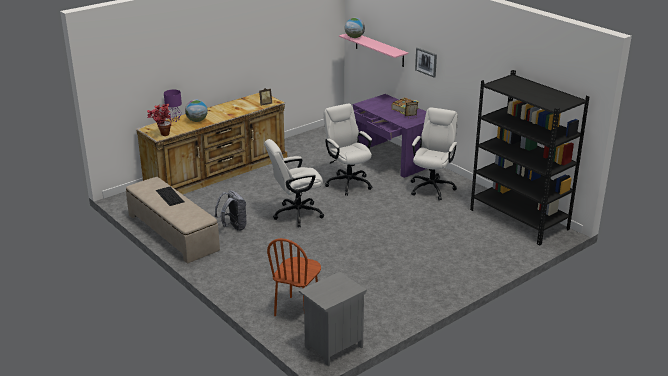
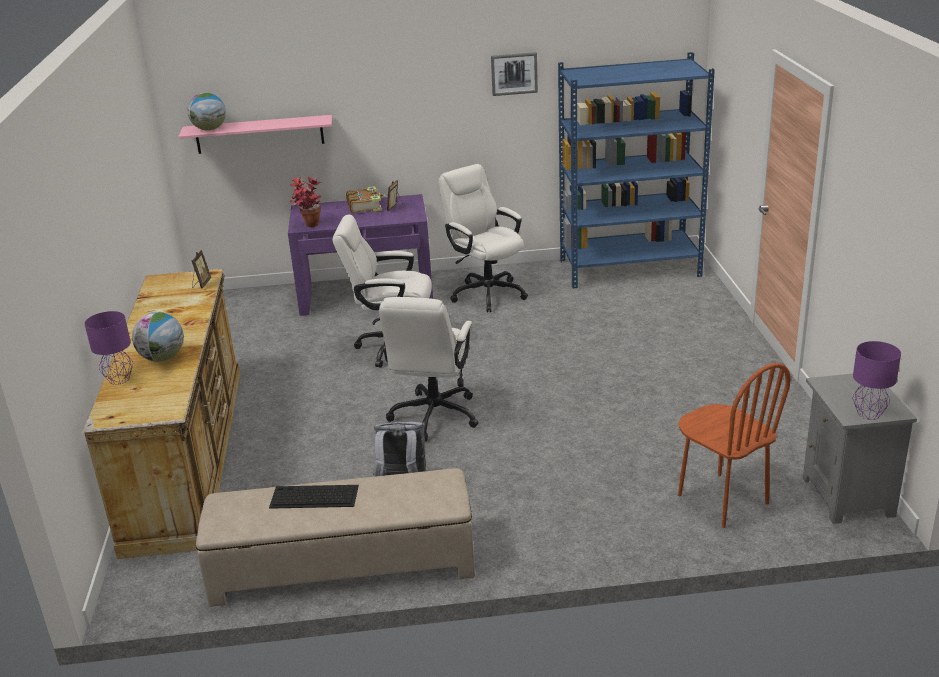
camera: 55 degrees left, 0 degrees up
potted plant [147,104,171,136] -> potted plant moved to [290,177,322,227]
picture [415,48,437,78] -> picture moved to [491,52,538,96]
black bookcase [470,70,589,245] -> blue bookcase [558,52,715,288]
none -> purple table lamp [852,341,901,420]

